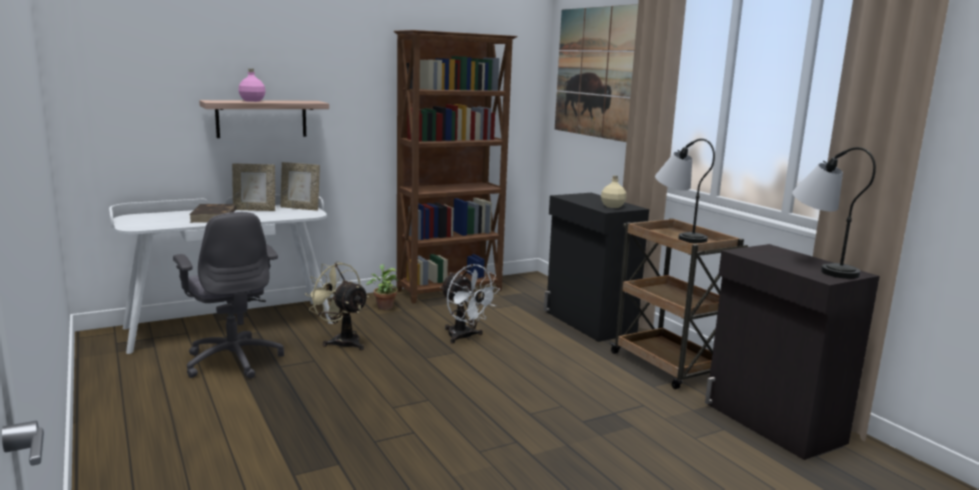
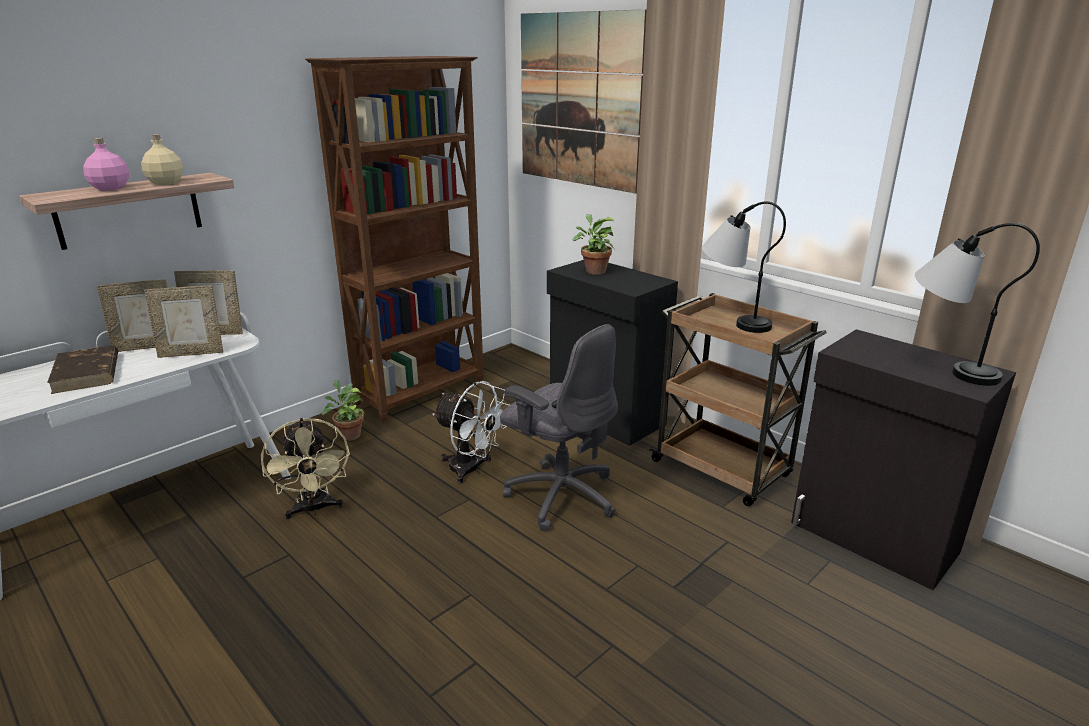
camera: 15 degrees left, 10 degrees up
grey office chair [173,212,284,379] -> grey office chair moved to [500,324,618,532]
beige fan [305,261,369,350] -> beige fan turned 135 degrees counterclockwise [261,418,350,519]
beige bottle [601,175,627,208] -> beige bottle moved to [141,134,183,185]
none -> picture frame [144,285,223,358]
none -> potted plant [573,214,614,275]

